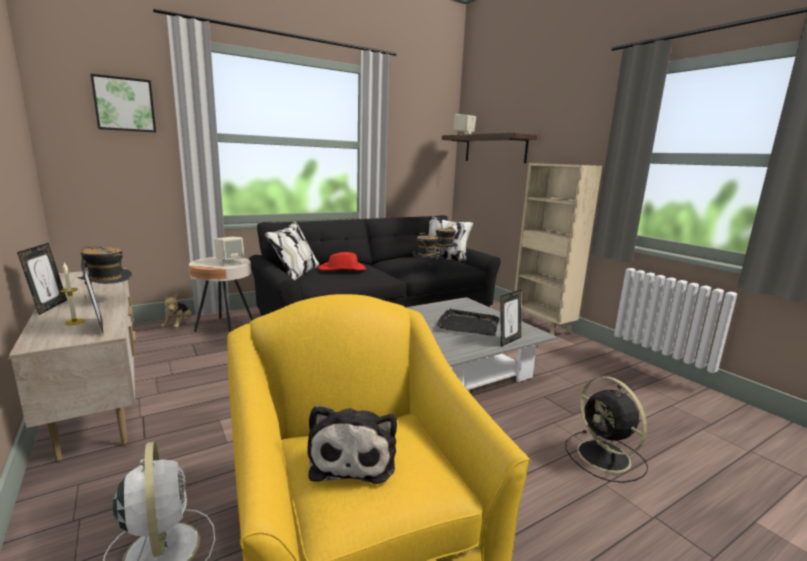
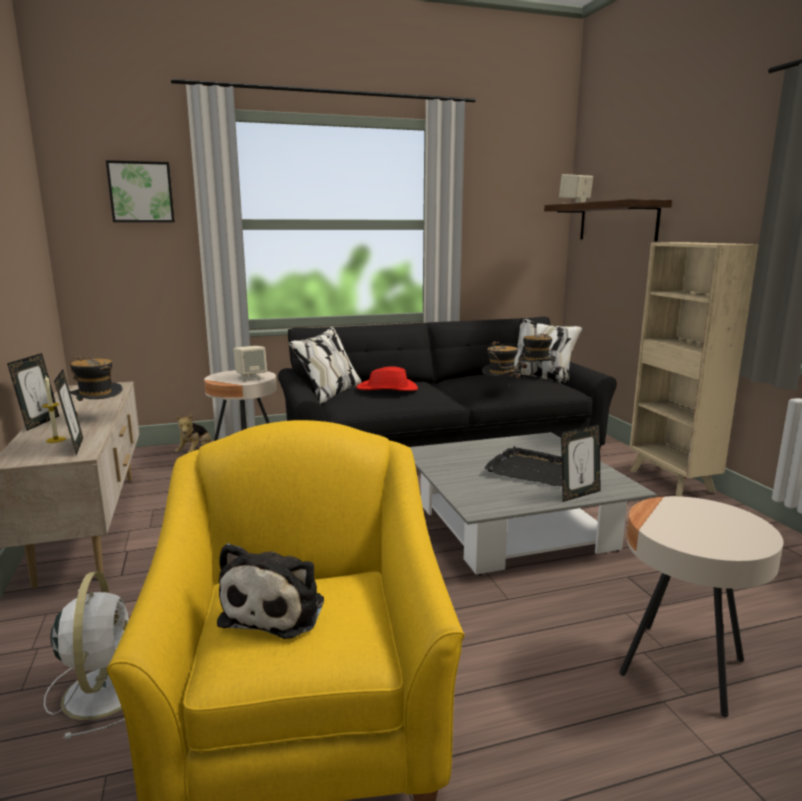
camera: 15 degrees right, 0 degrees up
black fan [565,376,648,483] -> beige side table [619,496,783,717]

